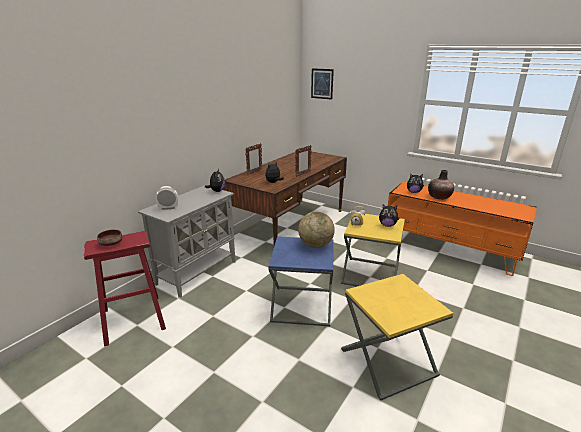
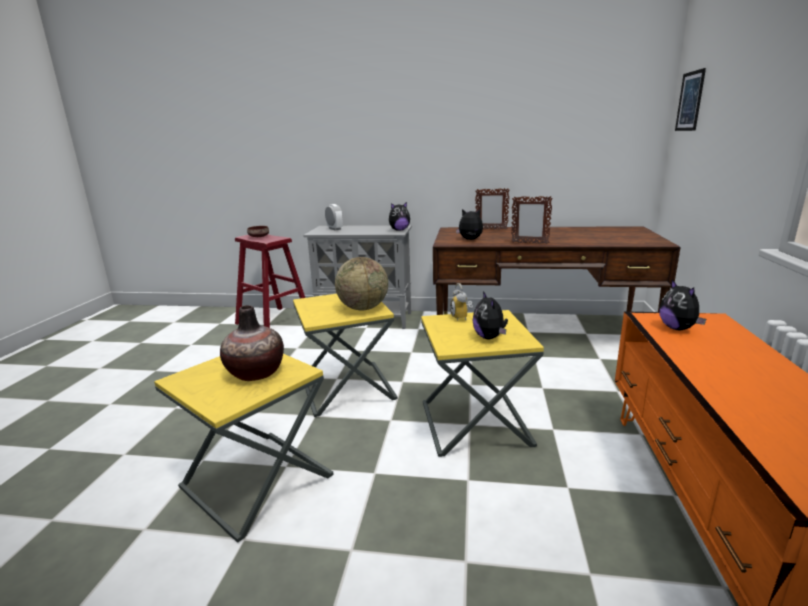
camera: 65 degrees right, 5 degrees down
blue side table [268,236,334,326] -> yellow side table [293,294,398,417]
vase [428,170,454,200] -> vase moved to [220,305,284,381]

